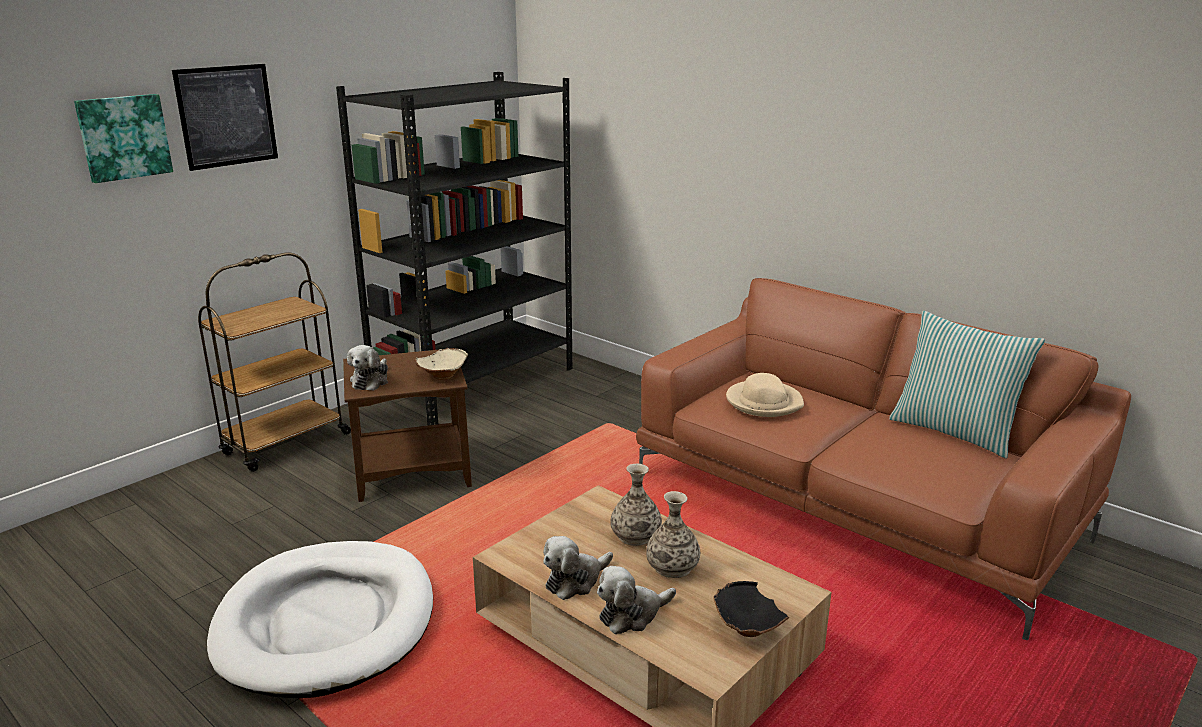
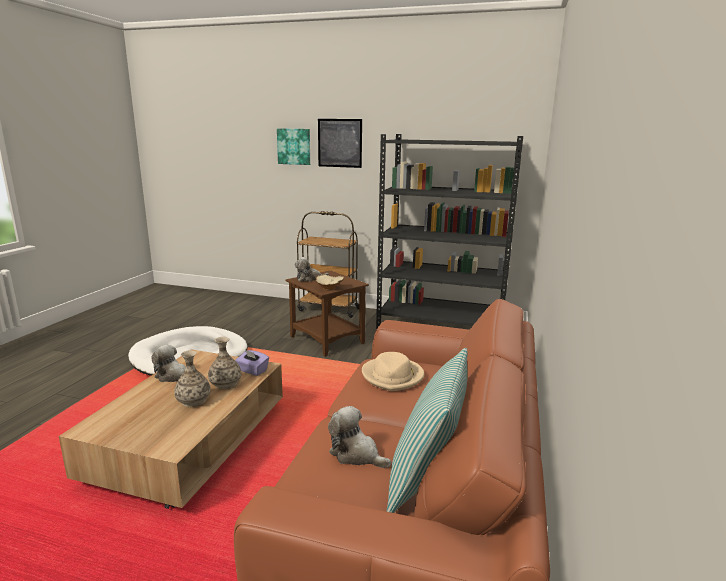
camera: 65 degrees right, 5 degrees down
plush toy [597,566,676,634] -> plush toy moved to [328,406,392,468]
black bowl [714,581,789,637] -> none
none -> purple tissue box [235,350,269,376]

